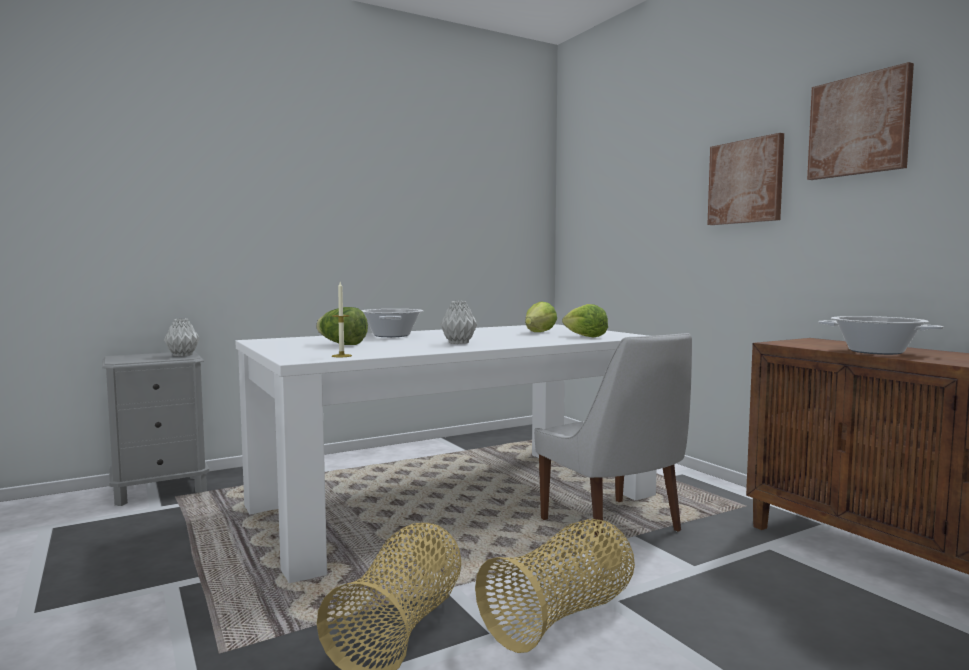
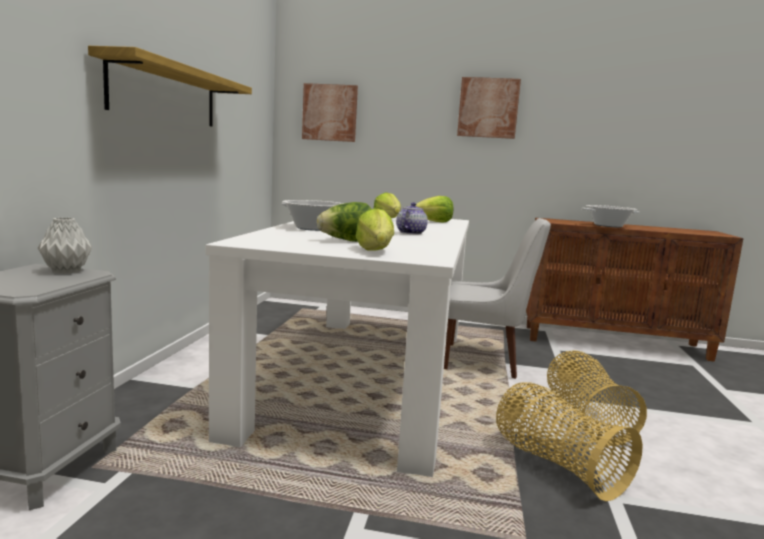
camera: 50 degrees left, 5 degrees up
candle [332,282,352,357] -> none
grey vase [440,301,477,344] -> teapot [396,203,428,235]
picture [807,62,914,180] -> picture moved to [302,83,358,142]
none -> shelf [88,46,252,127]
none -> lettuce [355,208,394,251]

